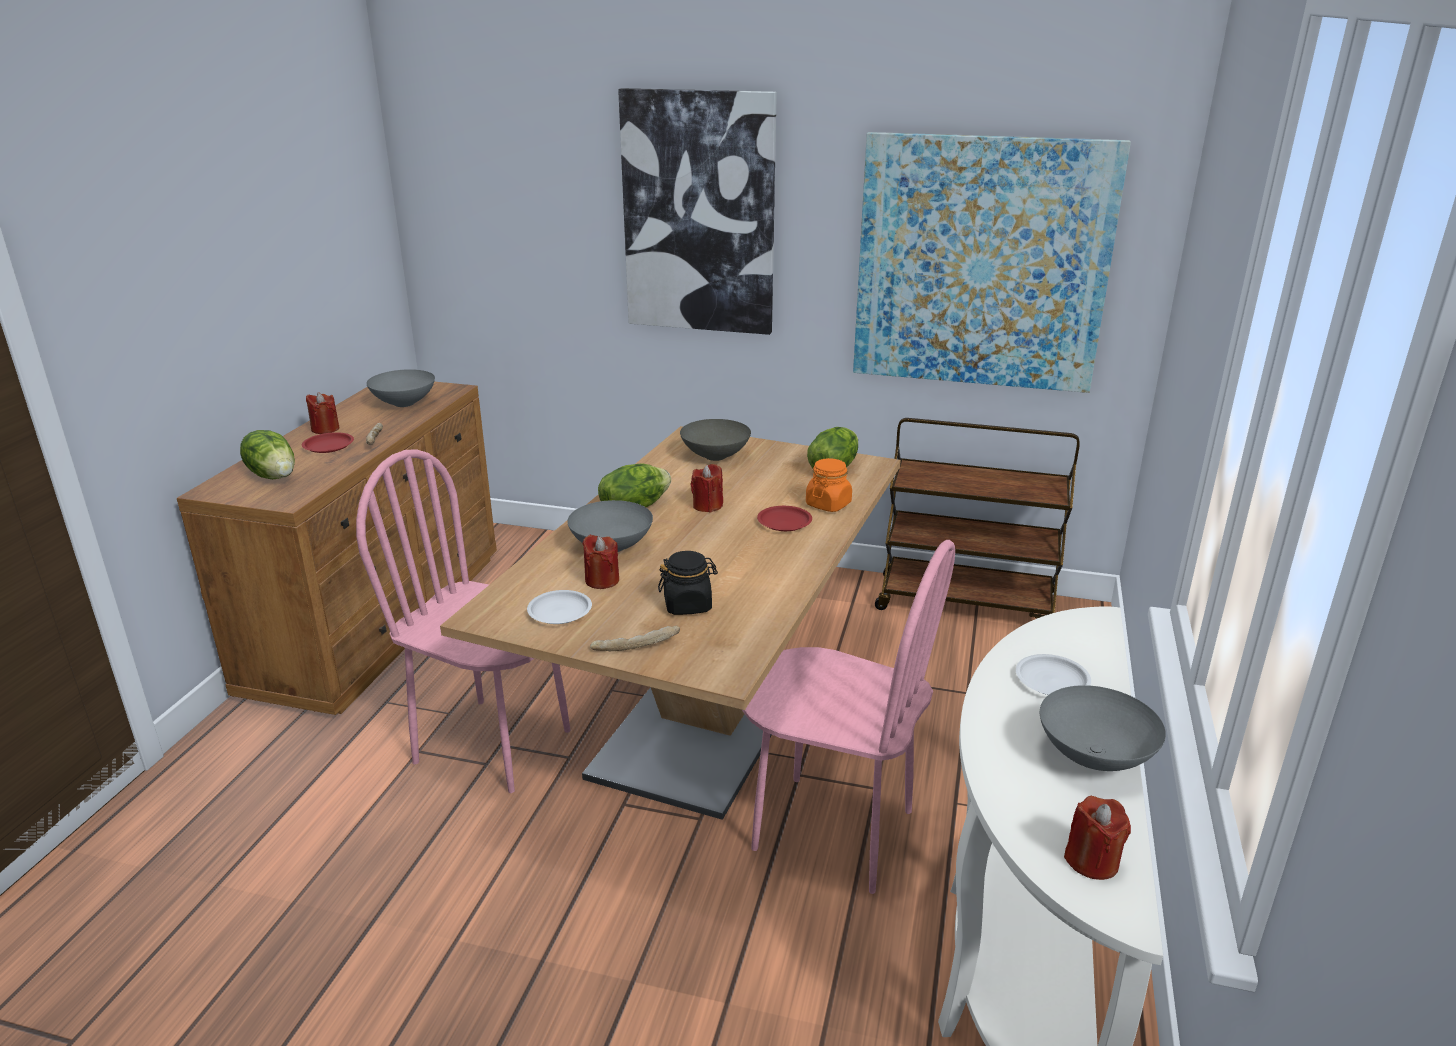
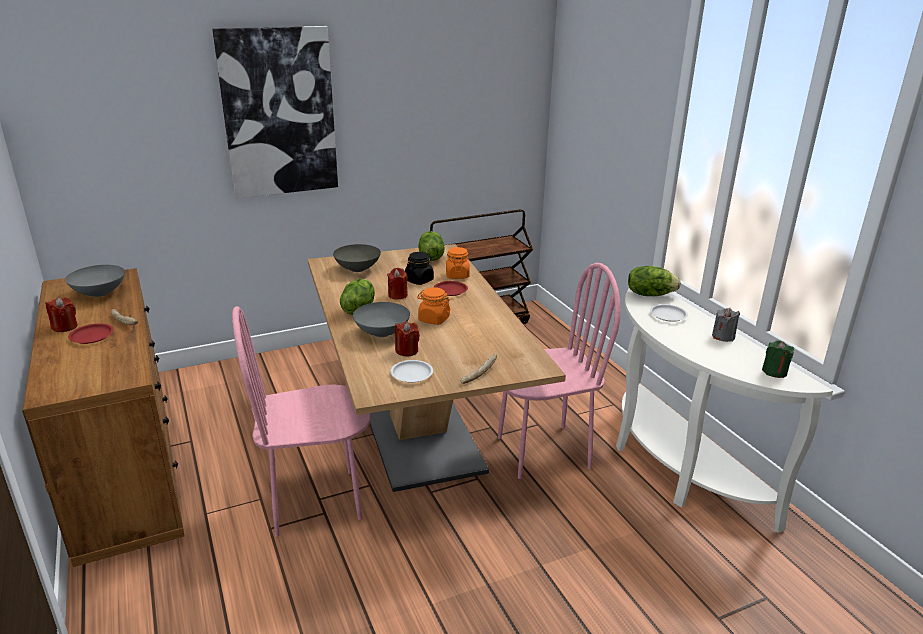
camera: 40 degrees left, 0 degrees up
lettuce [240,430,295,479] -> lettuce moved to [628,266,681,296]
black jar [658,551,718,615] -> black jar moved to [405,252,434,285]
picture [853,132,1131,393] -> none
grey bowl [1040,685,1166,771] -> grey candle [712,308,740,342]
red candle [1064,796,1131,880] -> green candle [762,340,794,378]
none -> orange jar [417,287,451,325]

